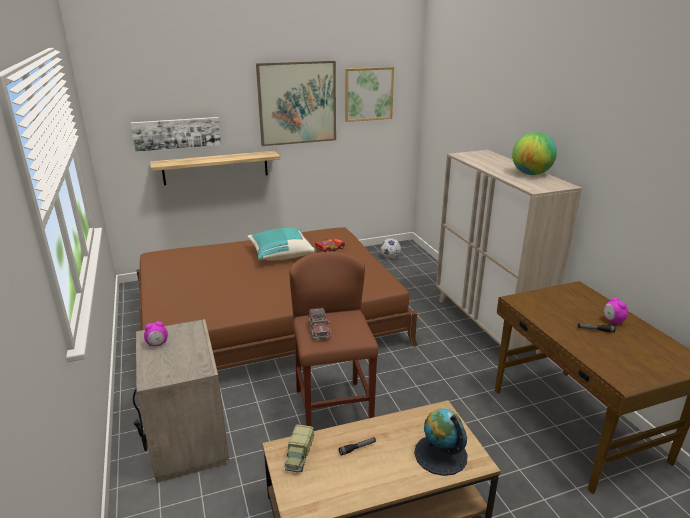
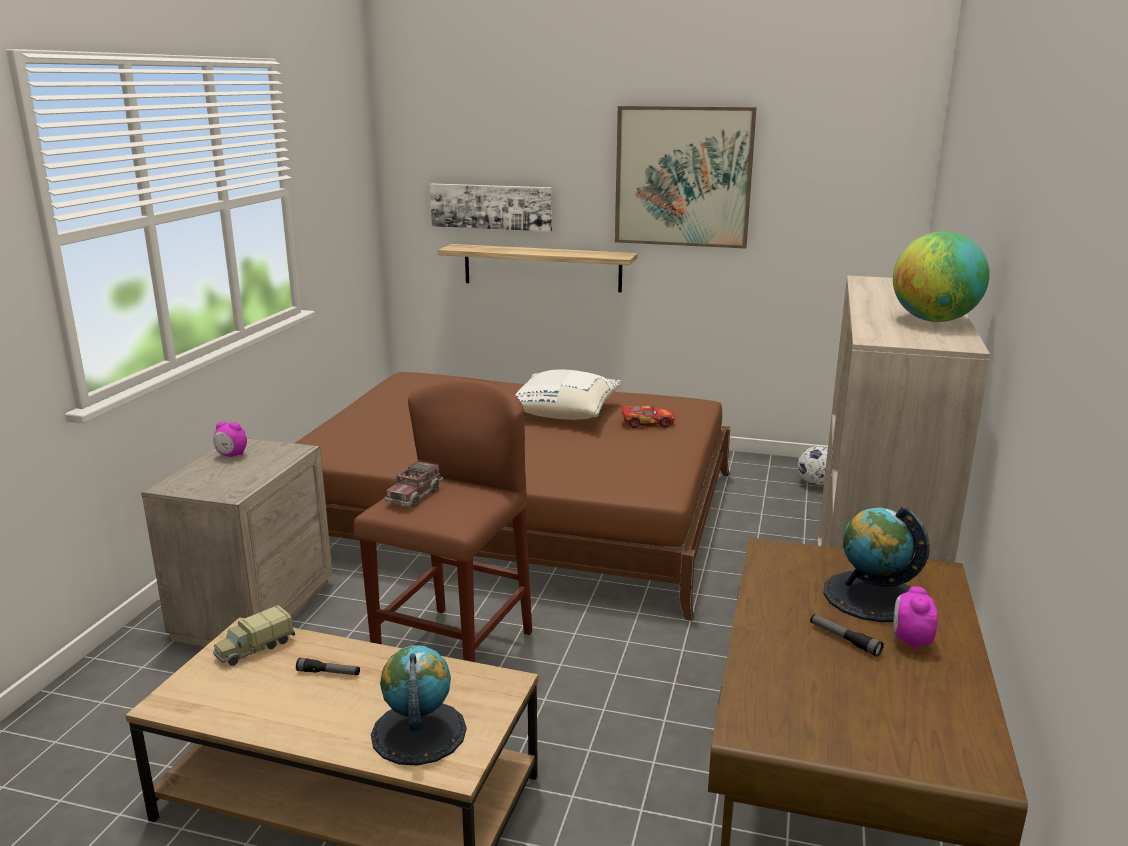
camera: 35 degrees right, 5 degrees down
turquoise pillow [247,228,316,261] -> white pillow [515,370,622,420]
picture [345,67,394,122] -> none
none -> globe [823,506,930,622]

